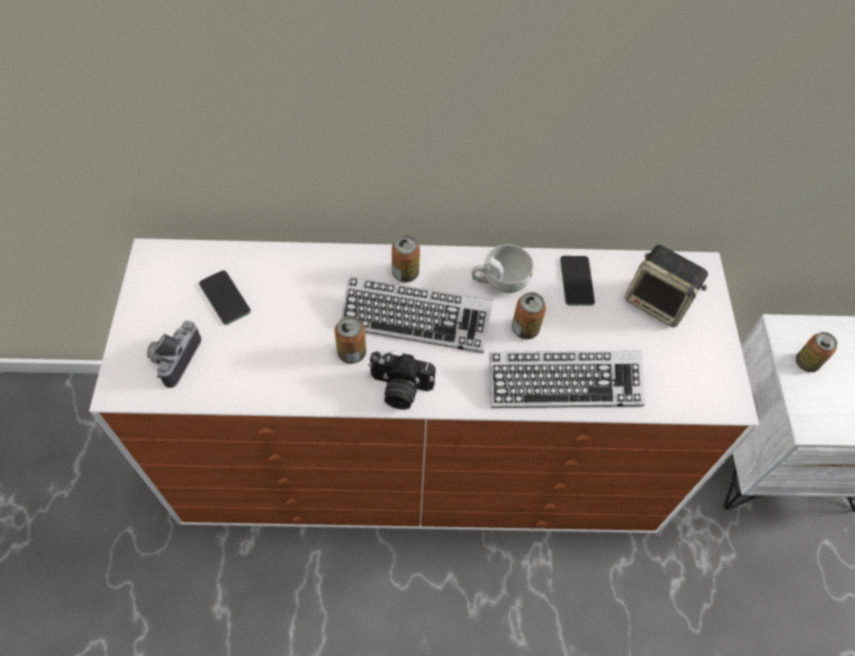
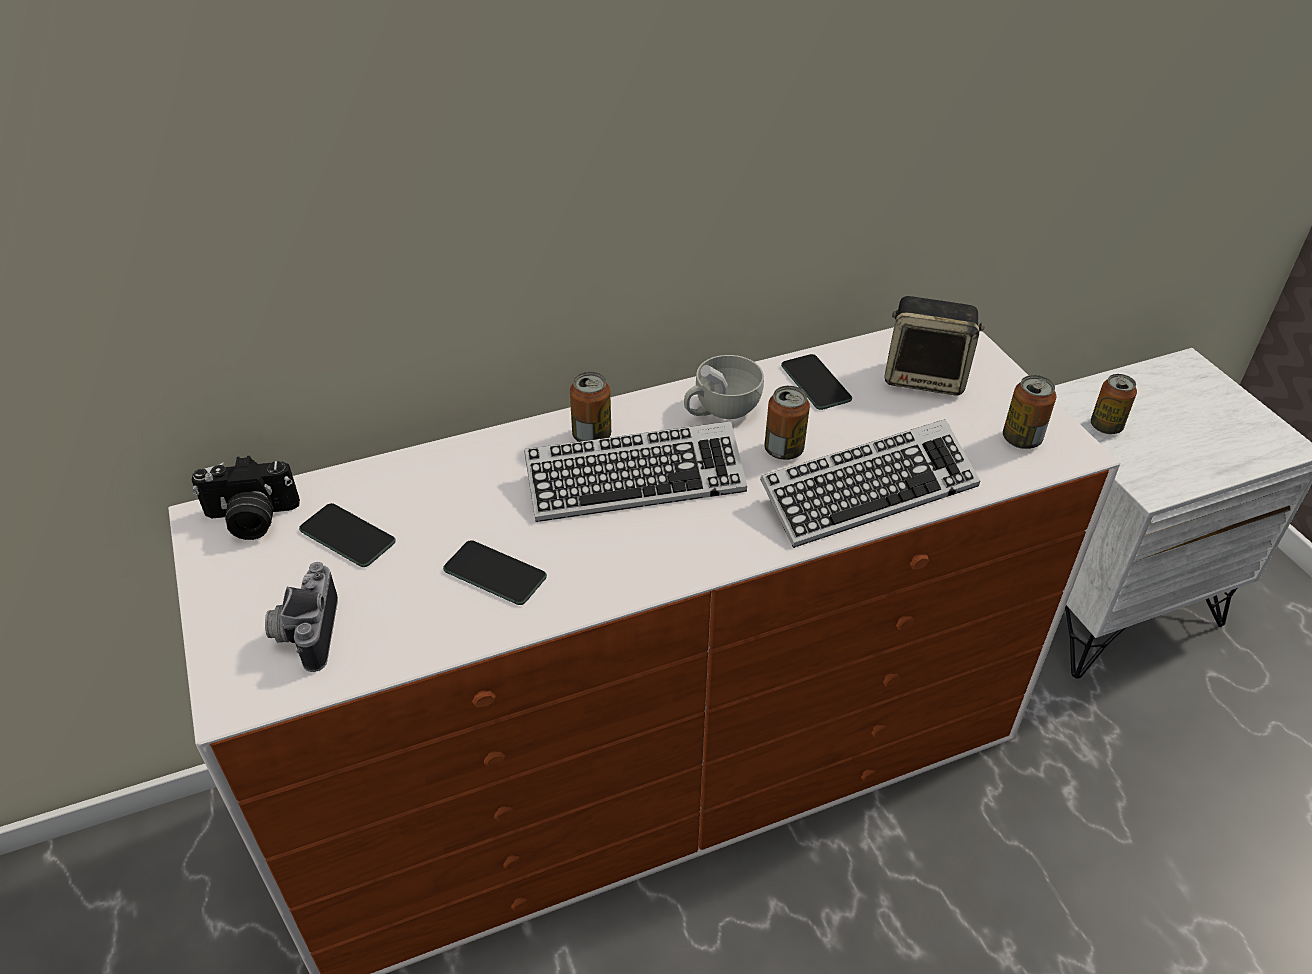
camera: 20 degrees left, 15 degrees down
can [335,316,366,364] -> can moved to [1003,375,1056,449]
camera [368,350,436,410] -> camera moved to [191,456,300,540]
none -> phone [443,540,547,605]

